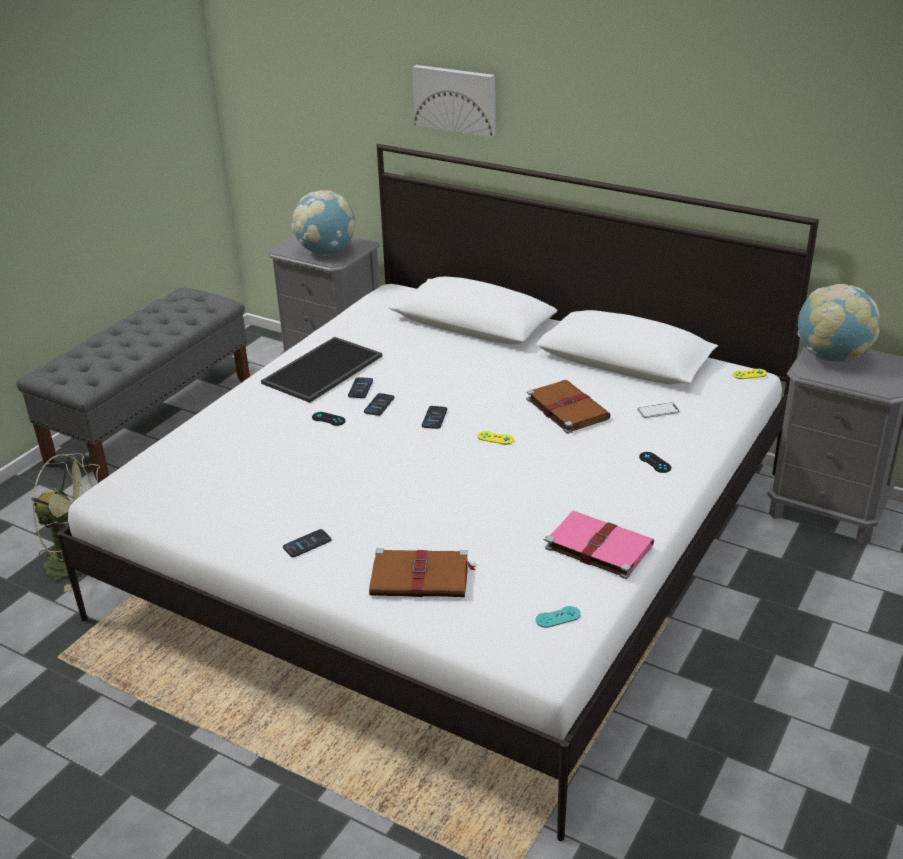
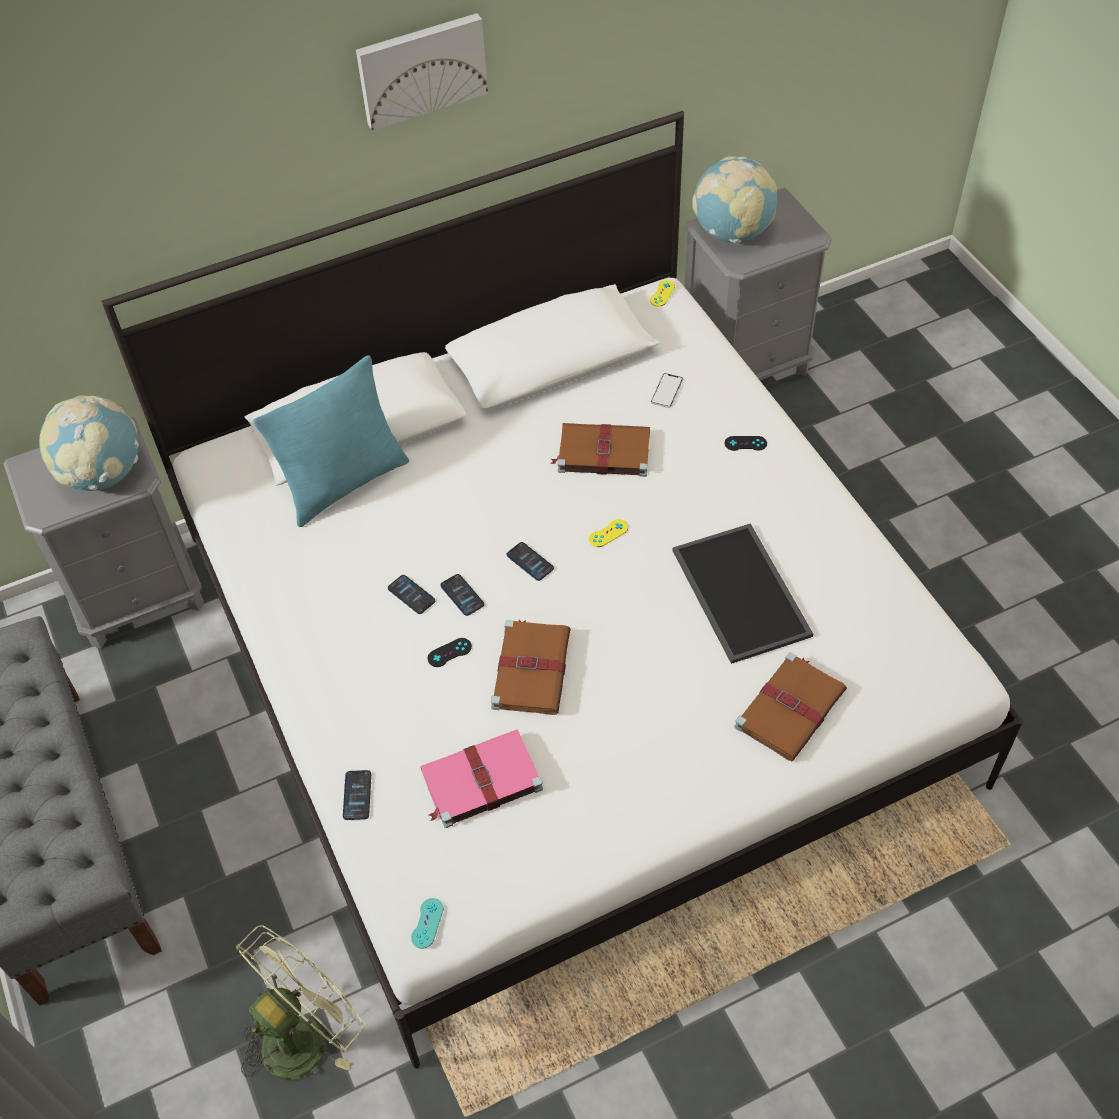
camera: 55 degrees left, 20 degrees up
tray [261,337,382,403] -> tray moved to [672,523,813,664]
phone [283,529,332,557] -> phone moved to [343,770,371,820]
picture [412,65,495,137] -> picture moved to [356,13,488,130]
turquoise game controller [536,606,581,628] -> turquoise game controller moved to [411,898,444,949]
pink book [543,511,654,579] -> pink book moved to [420,730,543,828]
none -> turquoise pillow [253,355,409,527]
none -> brown book [491,620,571,715]

